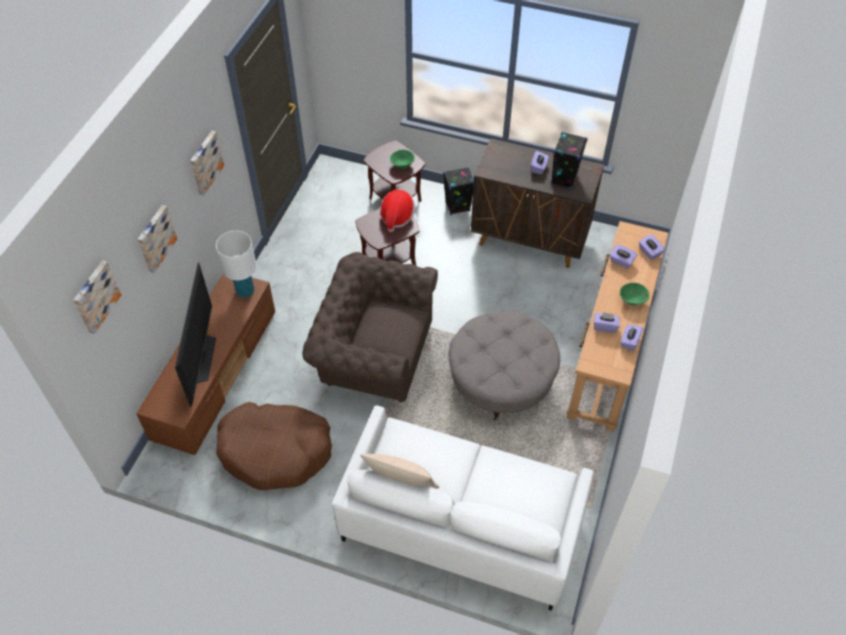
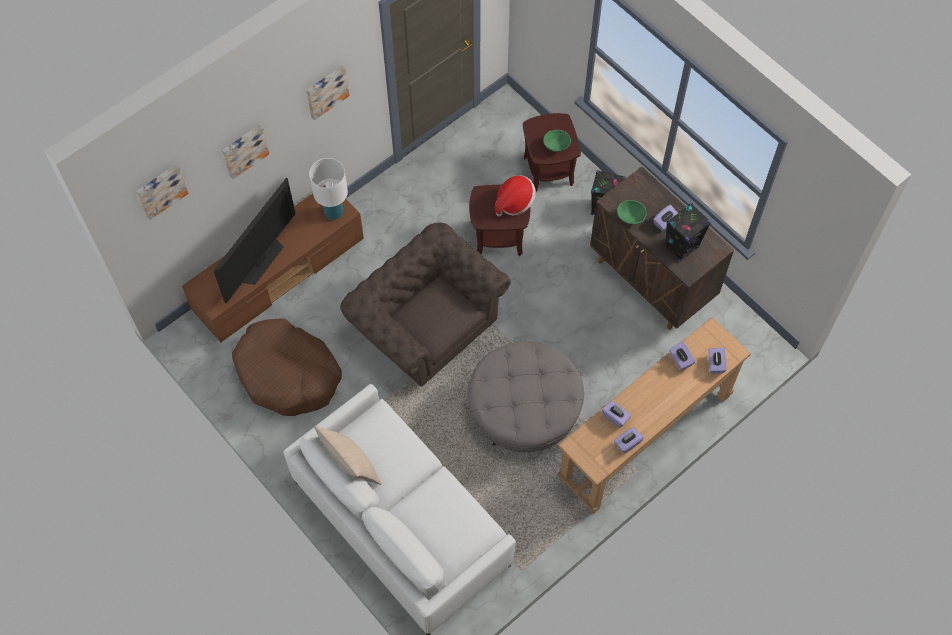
camera: 30 degrees right, 10 degrees up
green bowl [620,283,649,305] -> green bowl moved to [617,200,647,224]

